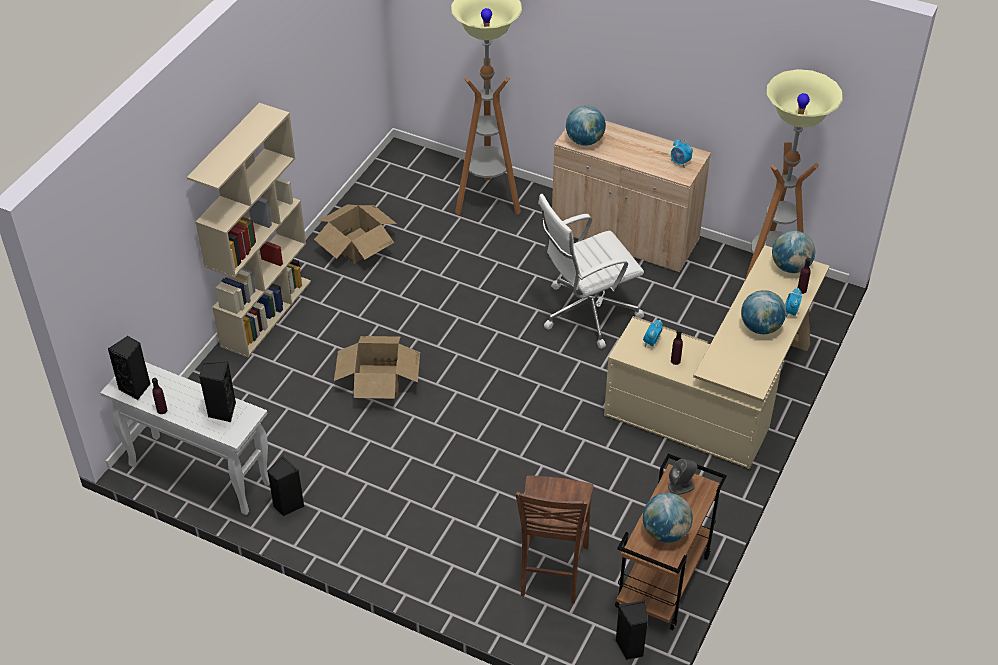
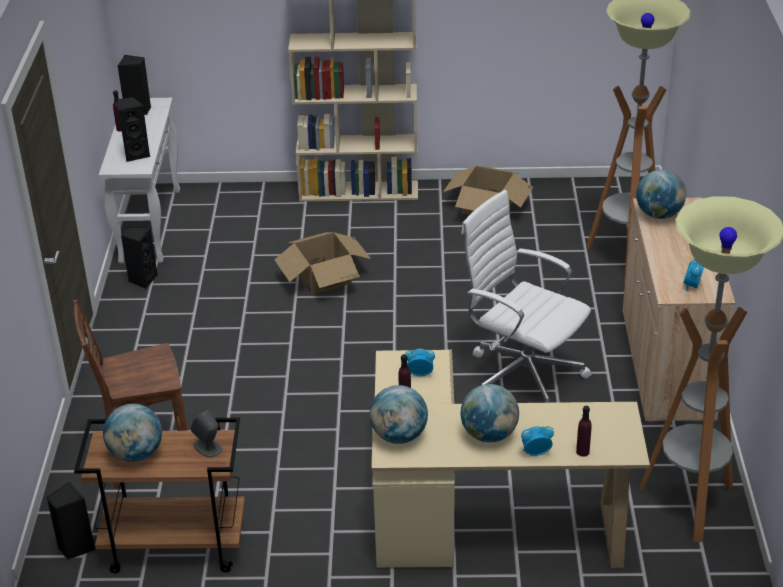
camera: 65 degrees right, 10 degrees down
globe [772,231,815,273] -> globe moved to [369,385,428,444]

